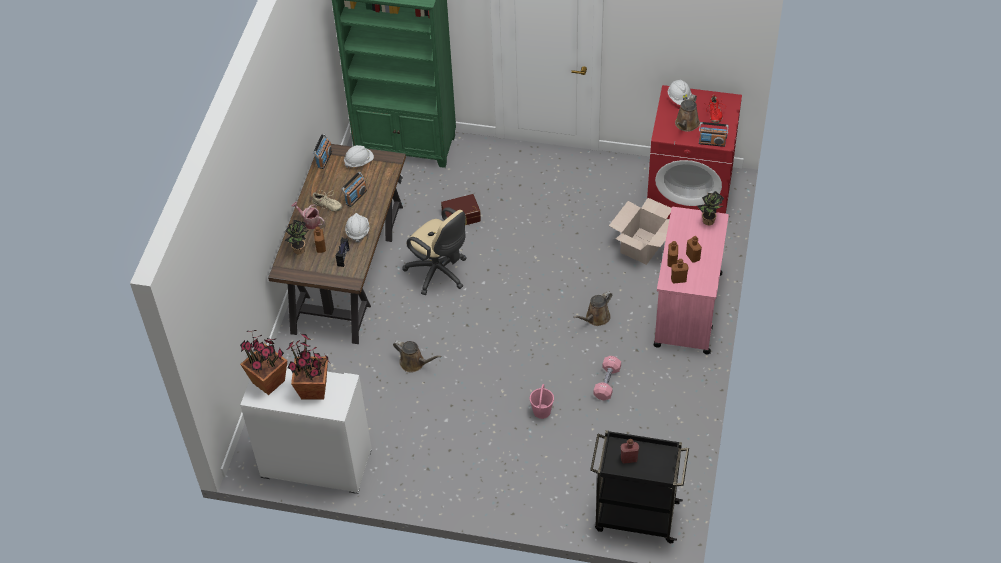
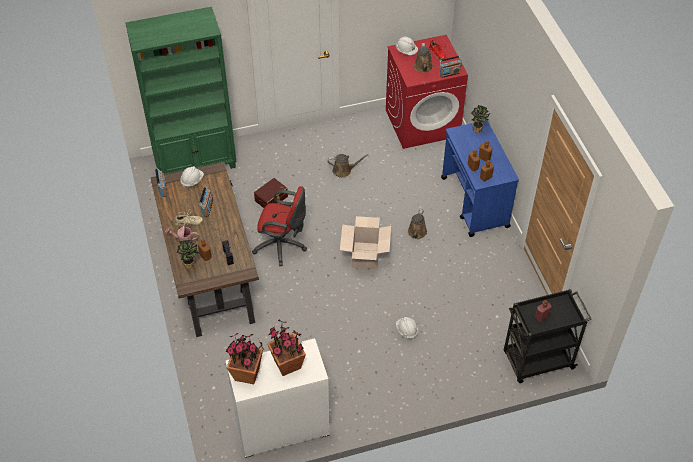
camera: 30 degrees left, 0 degrees up
white hard hat [345,213,369,242] -> white hard hat moved to [396,317,418,340]
brown watering can [393,340,442,372] -> brown watering can moved to [328,154,369,178]
beige office chair [402,207,467,295] -> red office chair [252,186,307,266]
pink bucket [530,384,554,419] -> none
pink dumbbell [593,356,621,400] -> none
cardboard box [609,198,671,265] -> cardboard box moved to [340,216,391,269]
pink cart [654,207,729,354] -> blue cart [441,120,519,237]

